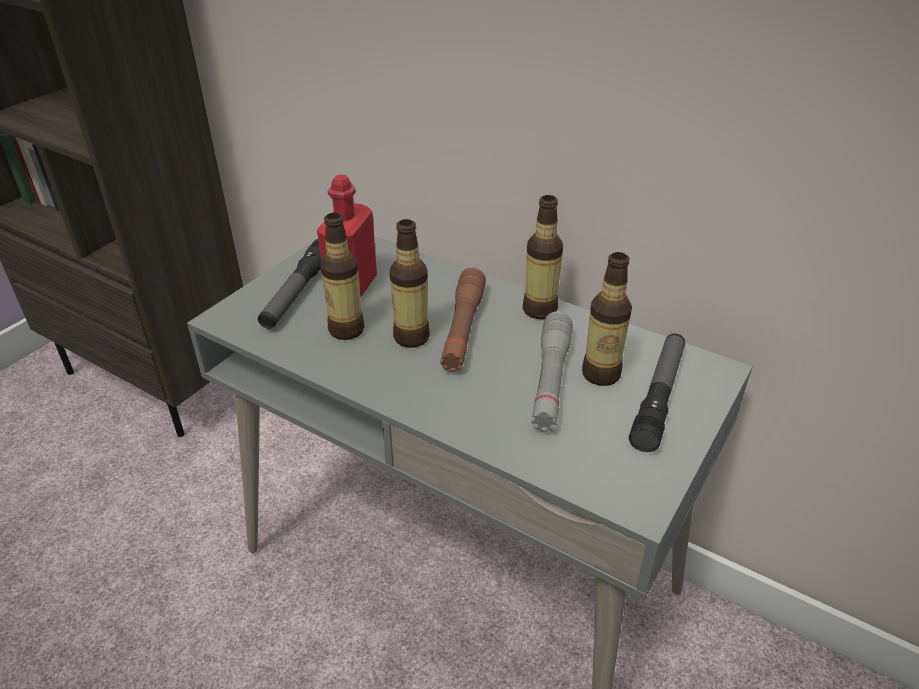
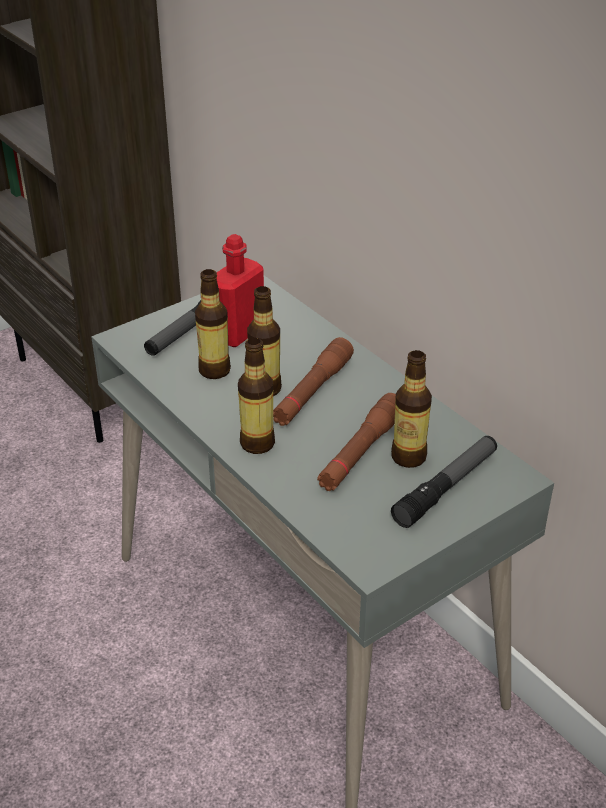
camera: 20 degrees right, 0 degrees up
bottle [523,195,563,319] -> bottle moved to [238,338,275,454]
grey flashlight [532,311,573,432] -> brown flashlight [317,393,396,491]

